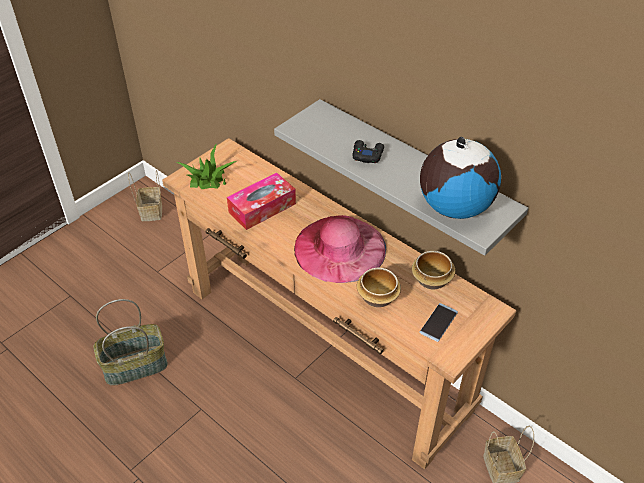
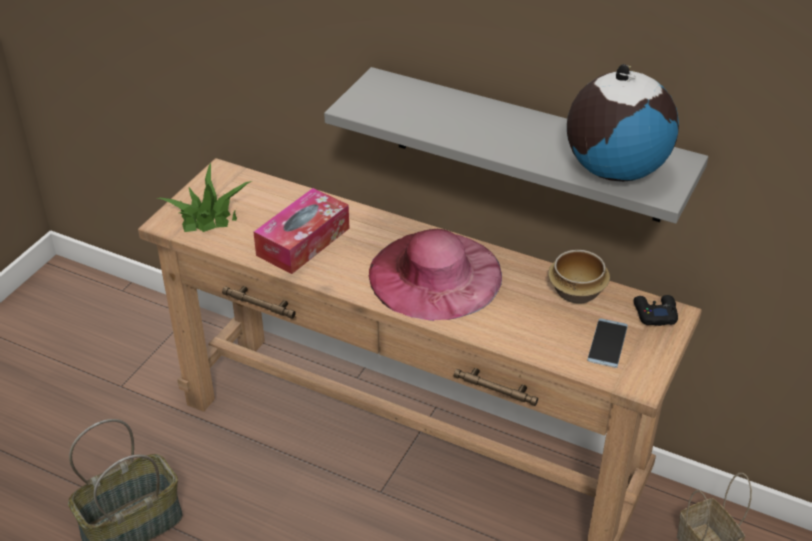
camera: 15 degrees left, 5 degrees down
basket [128,170,162,221] -> none
black game controller [352,140,384,163] -> black game controller moved to [634,295,678,326]
bowl [357,268,401,307] -> none

